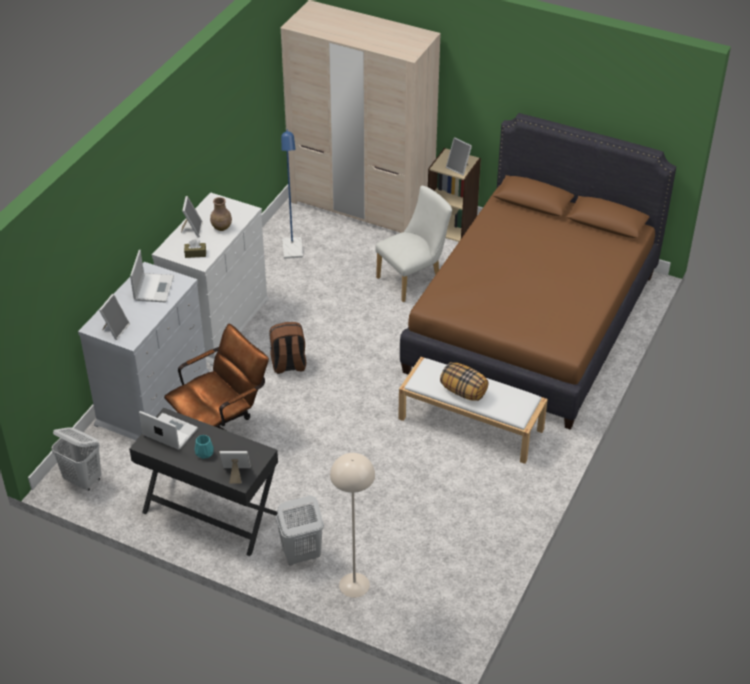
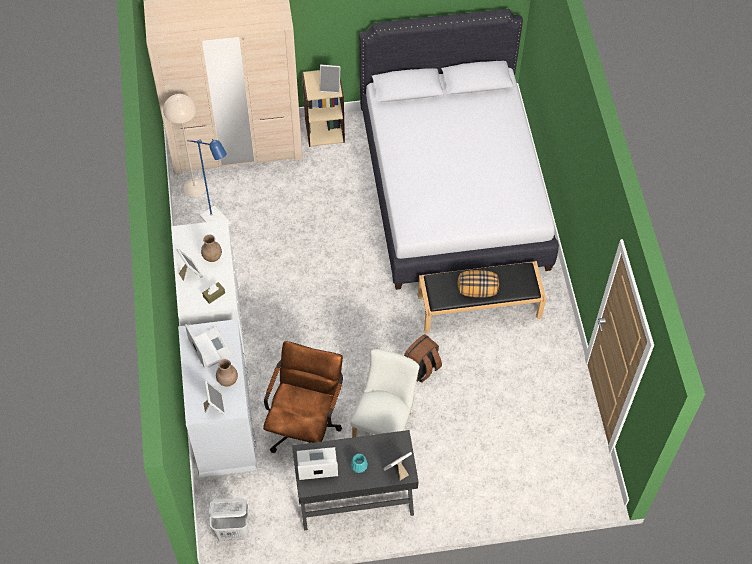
camera: 35 degrees left, 15 degrees up
brown backpack [269,322,306,374] -> brown backpack moved to [404,334,442,383]
white laundry basket [276,496,324,565] -> none
beige floor lamp [330,453,375,598] -> beige floor lamp moved to [163,94,206,197]
white chair [375,186,452,302] -> white chair moved to [350,349,419,438]
white bench [398,357,548,464] -> black bench [418,261,546,333]
brown bed [400,113,676,430] -> white bed [359,9,559,290]
none -> brown vase [216,359,238,386]

